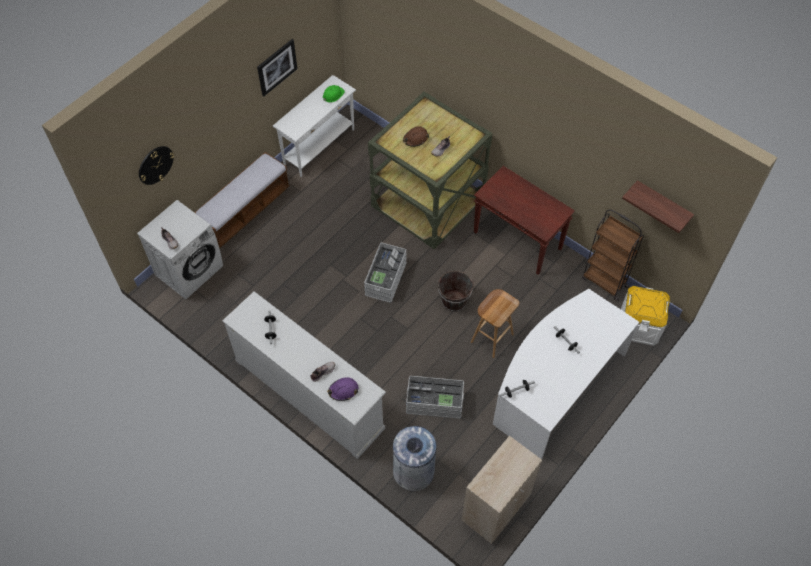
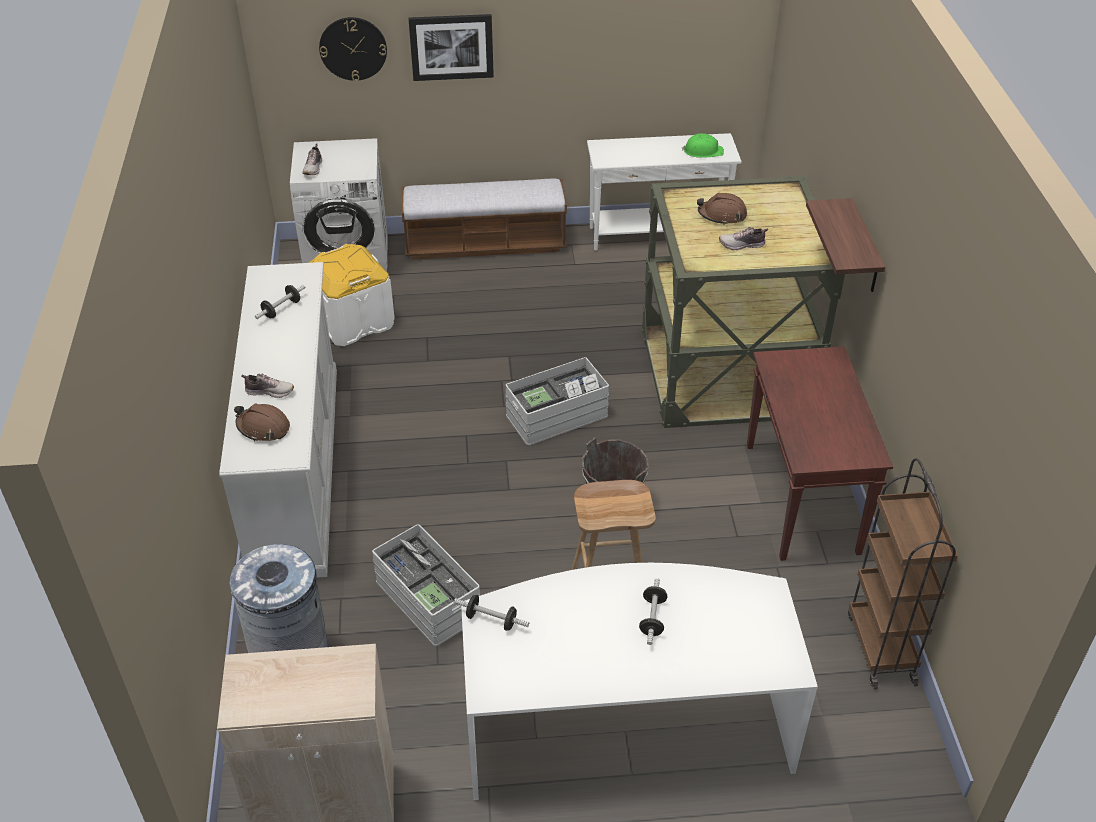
camera: 45 degrees right, 15 degrees down
picture [257,39,298,96] -> picture moved to [408,14,494,81]
purple hard hat [327,377,358,401] -> brown hard hat [234,403,290,441]
white storage box [621,286,670,346] -> white storage box moved to [309,244,395,346]
shelf [622,180,694,233] -> shelf moved to [806,198,885,292]

